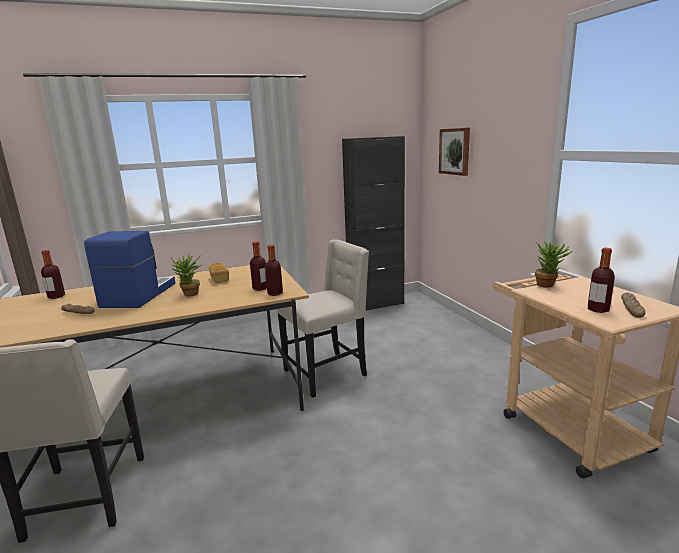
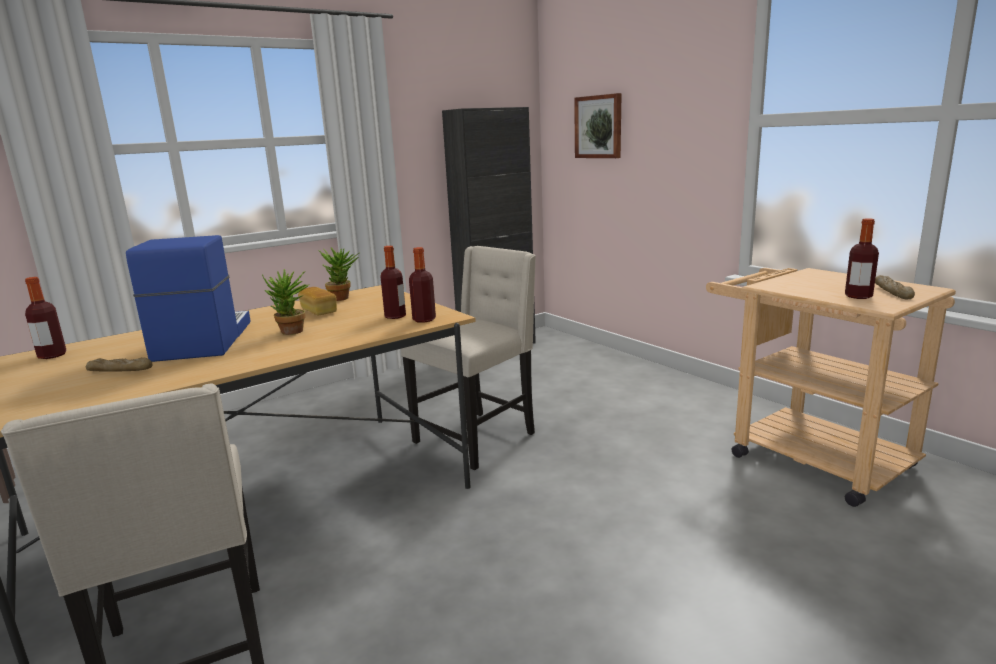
camera: 15 degrees left, 0 degrees up
potted plant [534,241,572,288] -> potted plant moved to [319,247,360,301]

